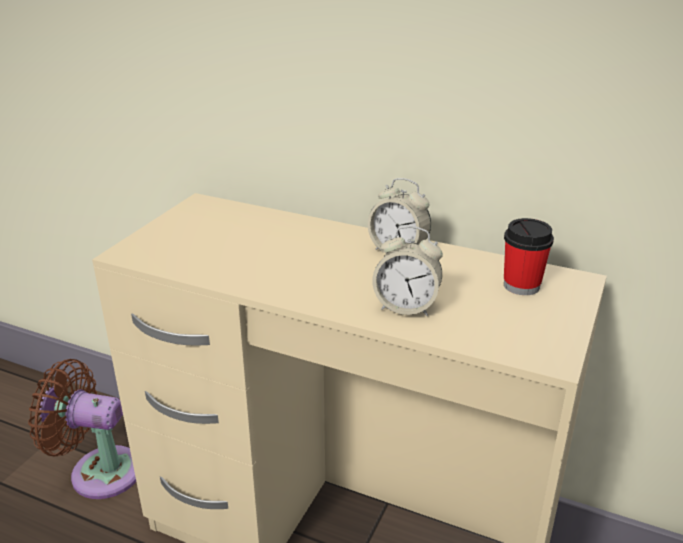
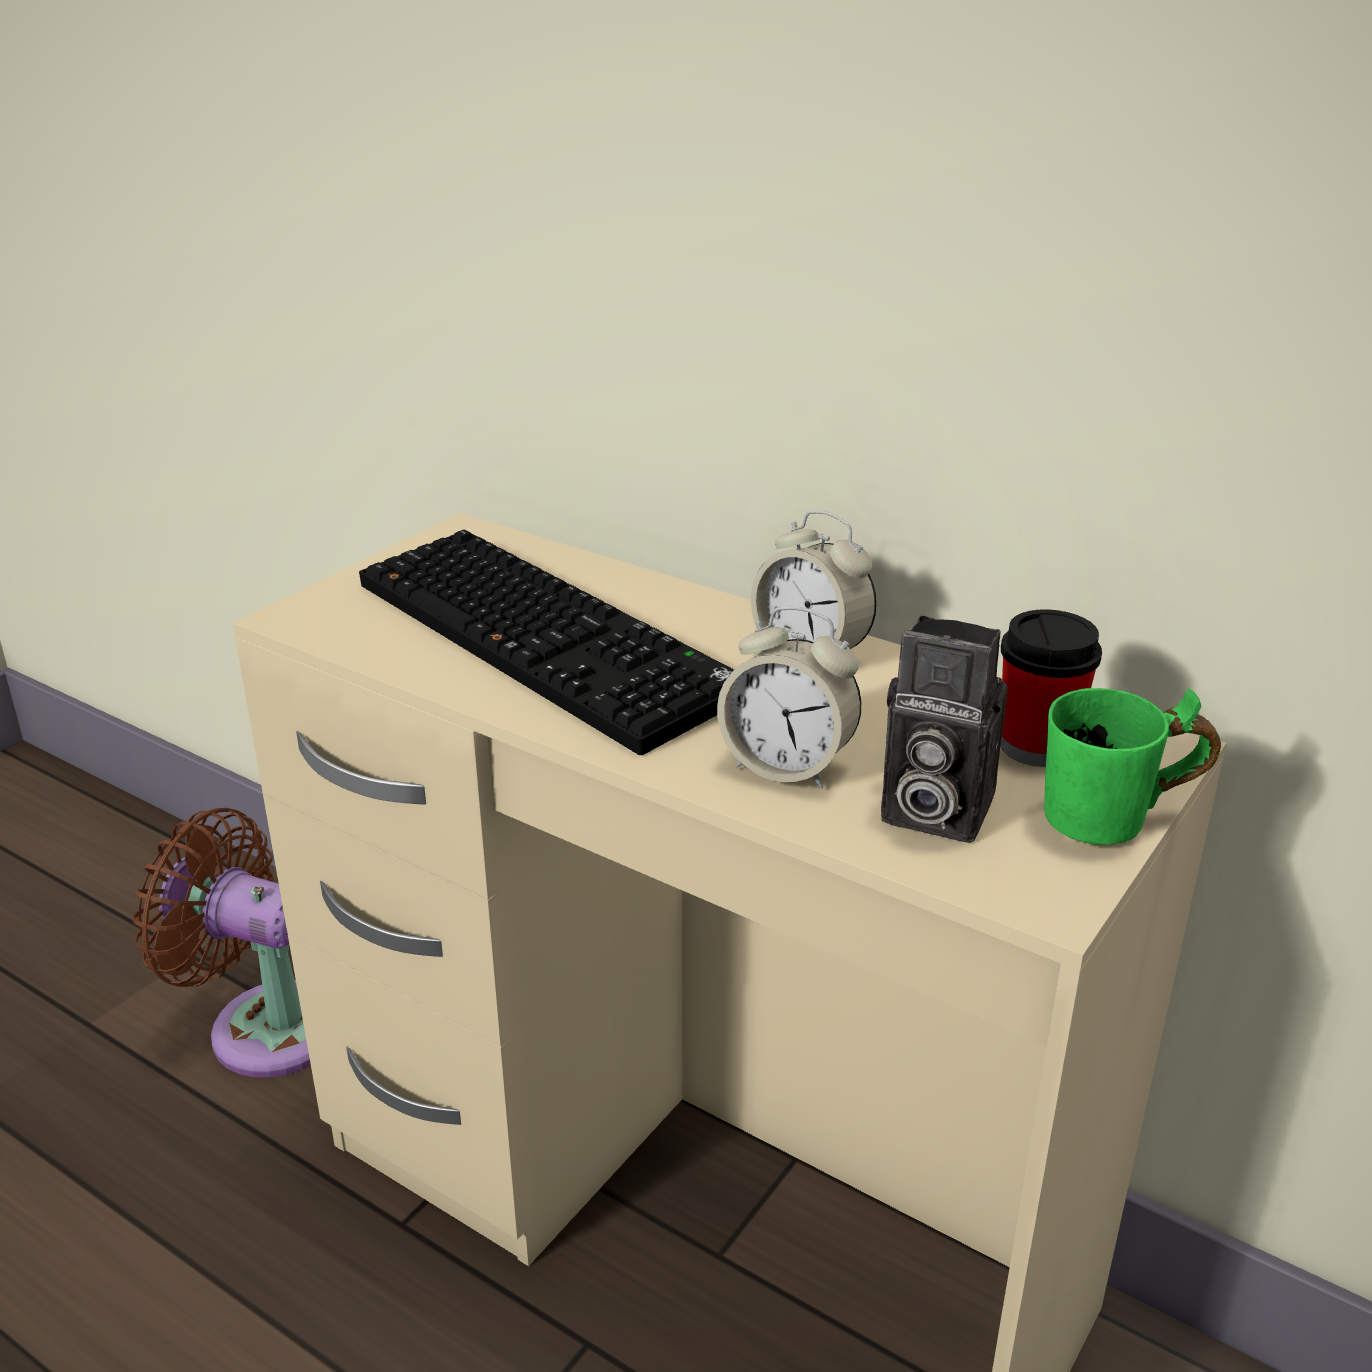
camera: 10 degrees right, 0 degrees up
none -> keyboard [359,529,734,755]
none -> camera [881,615,1008,843]
none -> green mug [1044,688,1221,845]

